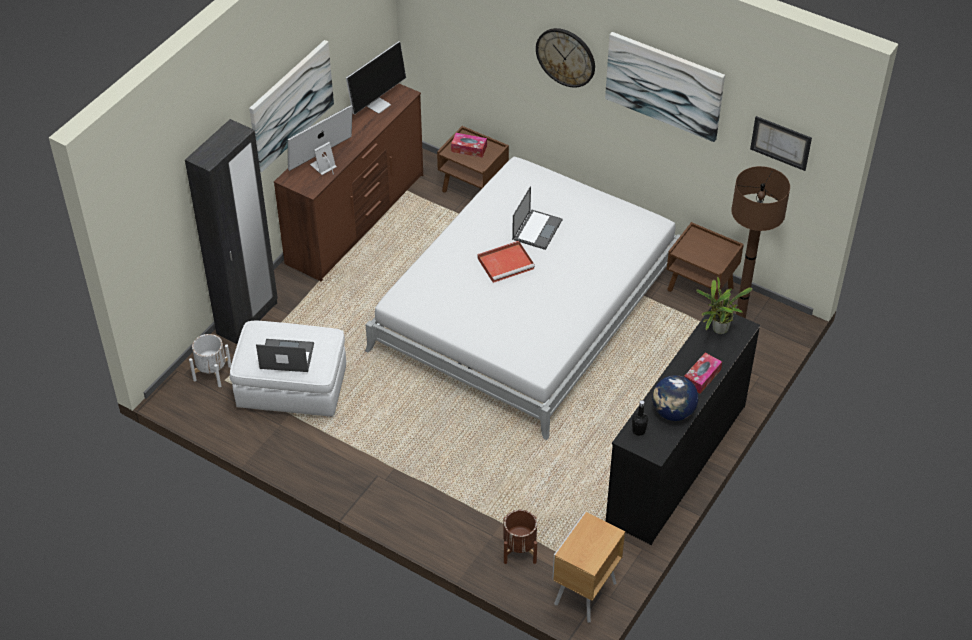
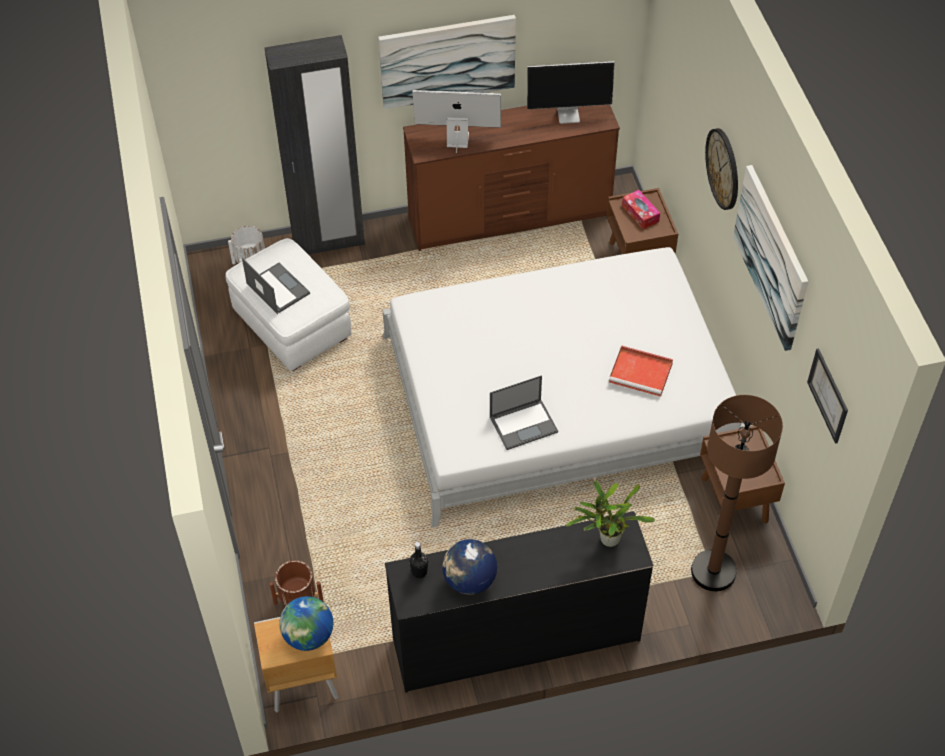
camera: 45 degrees right, 5 degrees up
red tray [478,241,535,283] -> red tray moved to [609,345,673,397]
laptop [512,186,562,250] -> laptop moved to [490,375,558,450]
tissue box [684,353,722,394] -> none
none -> globe [279,596,333,651]

